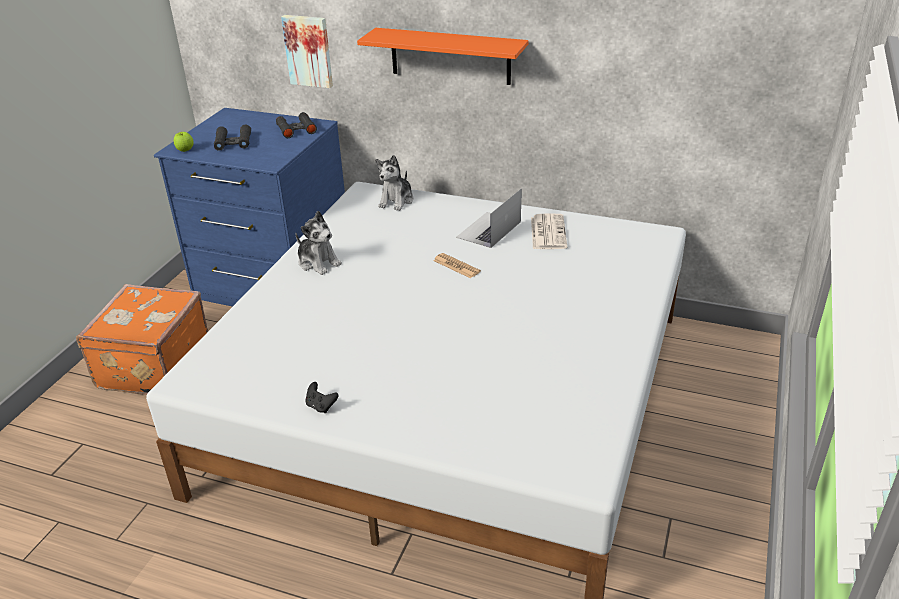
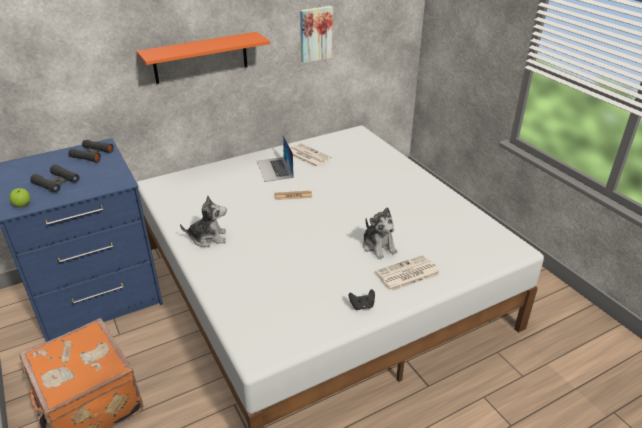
camera: 50 degrees left, 0 degrees up
picture [281,15,333,88] -> picture moved to [300,6,333,63]
plush toy [375,155,414,211] -> plush toy moved to [363,207,398,259]
none -> newspaper [375,255,441,292]

